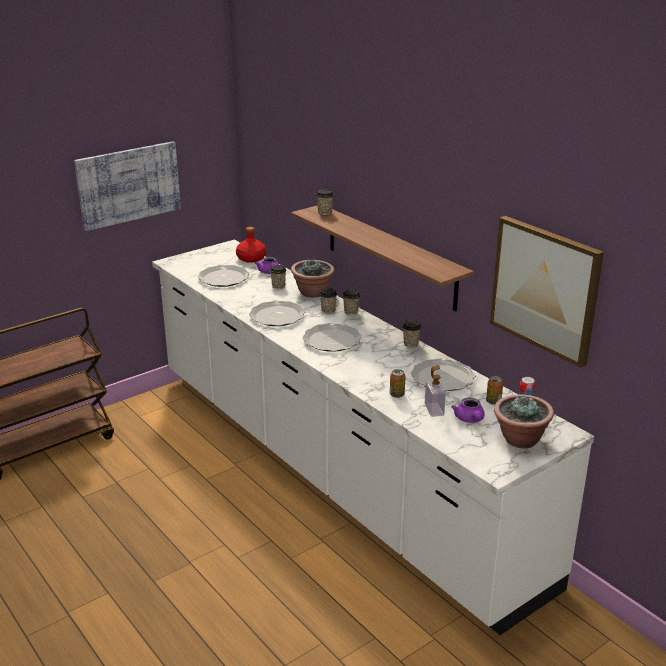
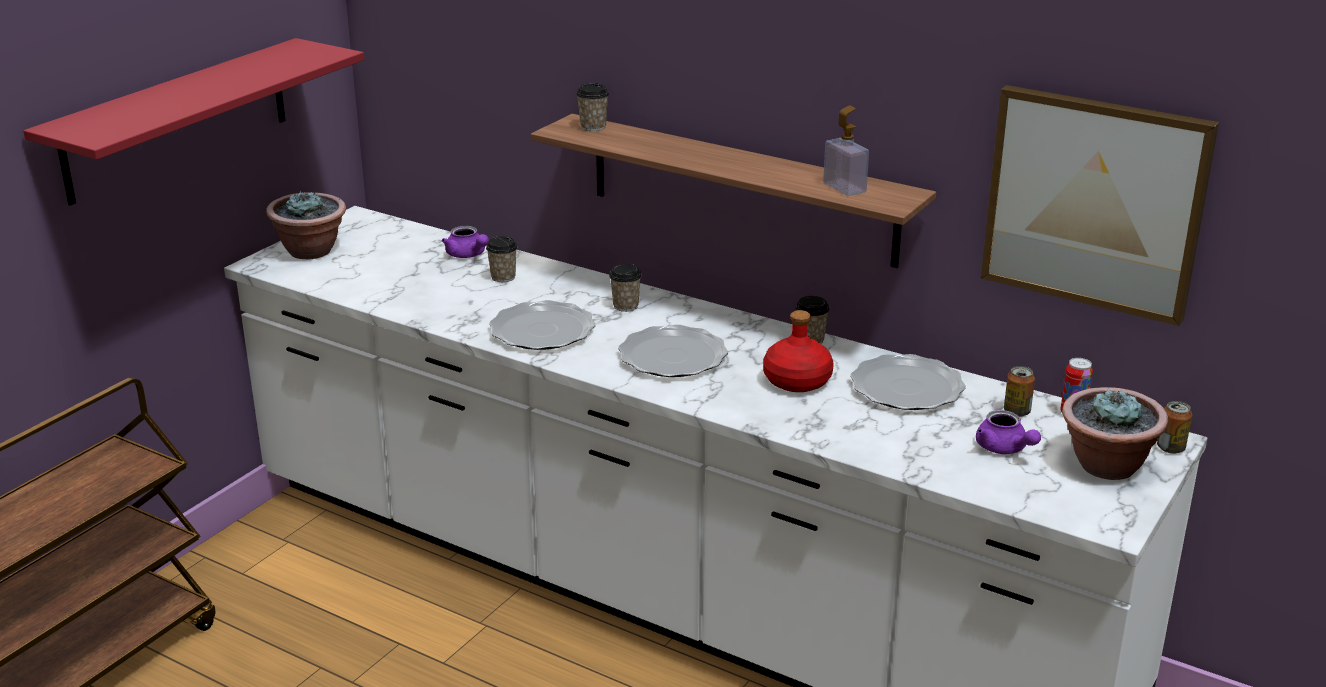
camera: 20 degrees left, 0 degrees up
picture [74,141,181,231] -> red shelf [23,38,364,206]
plate [198,265,250,287] -> none
red bottle [236,227,266,263] -> red bottle moved to [763,310,834,392]
potted plant [291,259,335,298] -> potted plant moved to [266,191,346,259]
cup [343,289,360,315] -> none
can [390,369,406,398] -> can moved to [1157,401,1192,454]
soap dispenser [425,365,446,417] -> soap dispenser moved to [823,105,869,196]

